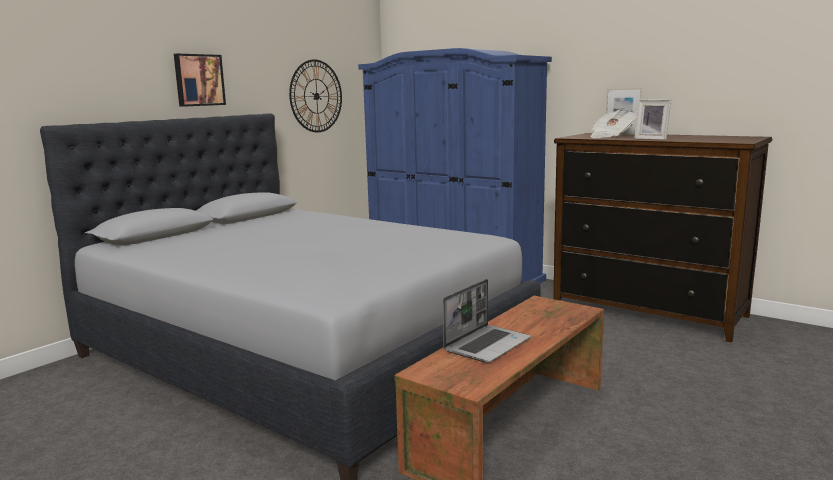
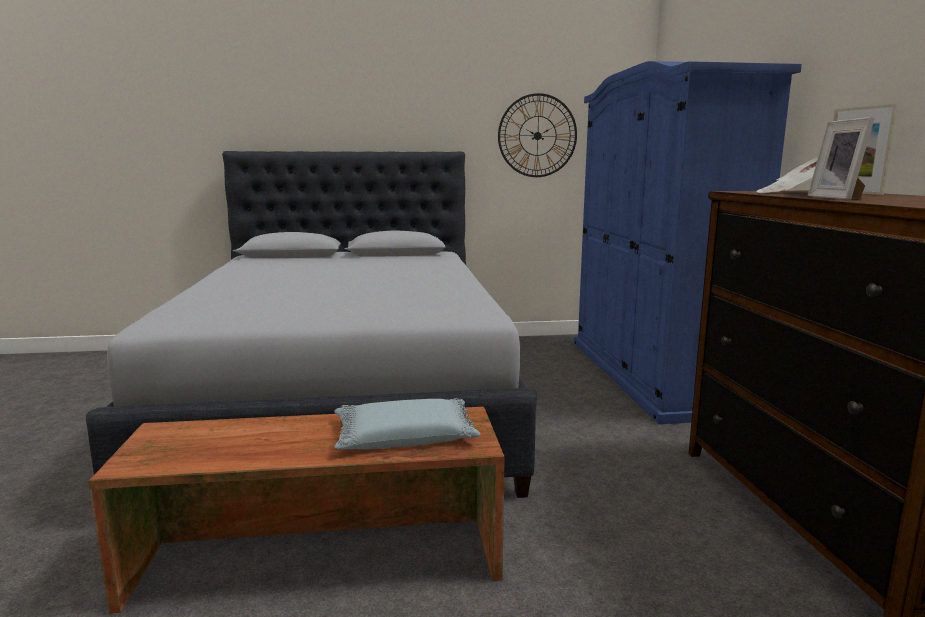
camera: 45 degrees right, 0 degrees up
picture [174,54,226,107] -> none
laptop [443,279,531,362] -> none
none -> blue pillow [334,398,480,450]

